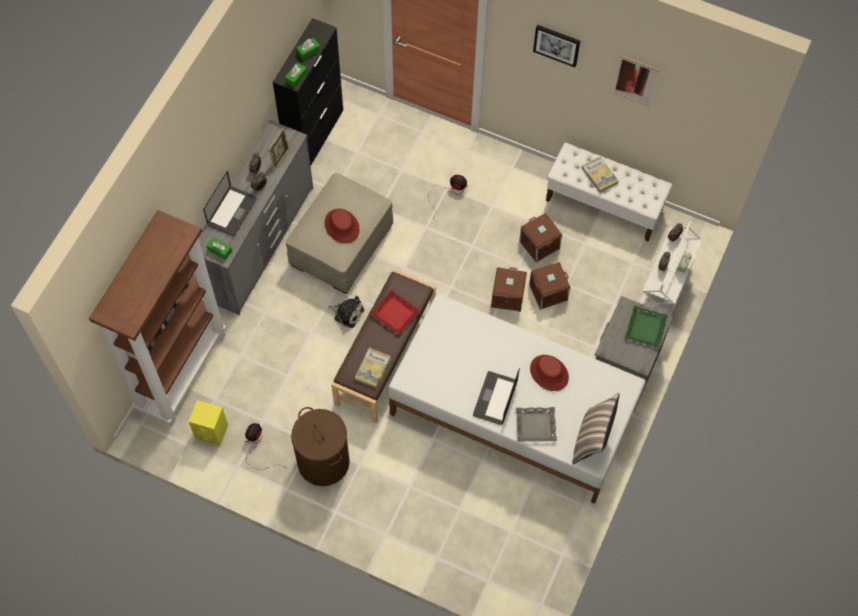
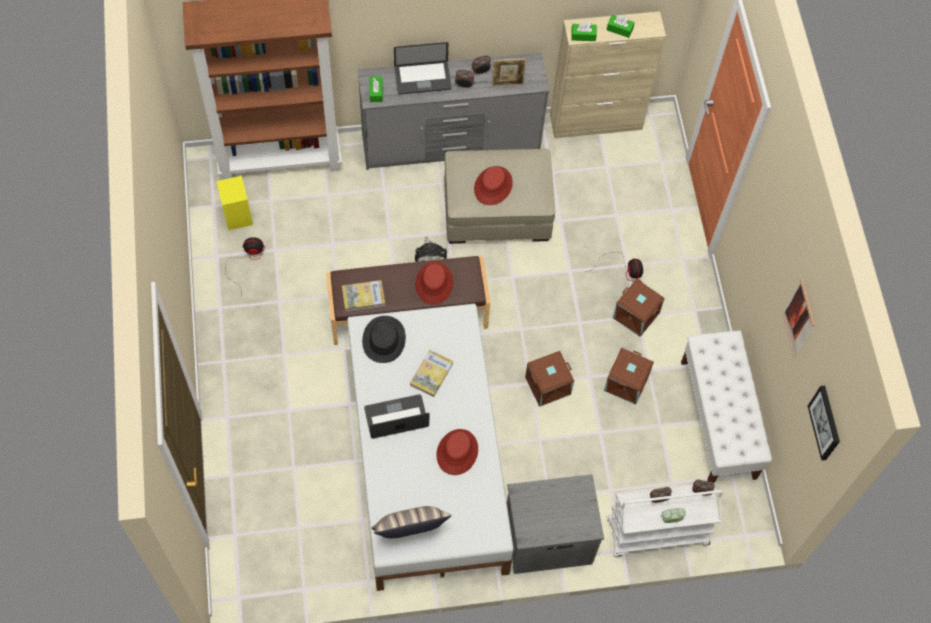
camera: 55 degrees right, 0 degrees up
black cabinet [273,18,343,166] -> beige cabinet [550,11,666,138]
brown laundry basket [291,407,350,486] -> none
red tray [370,290,420,334] -> red hat [415,262,453,305]
grey tray [516,407,557,442] -> none
brown storage box [529,262,571,310] -> brown storage box moved to [612,279,665,337]
picture [533,25,580,67] -> picture moved to [808,386,840,461]
book [582,157,618,193] -> book moved to [410,350,454,397]
green tray [625,305,668,348] -> none
none -> black hat [362,316,406,363]

